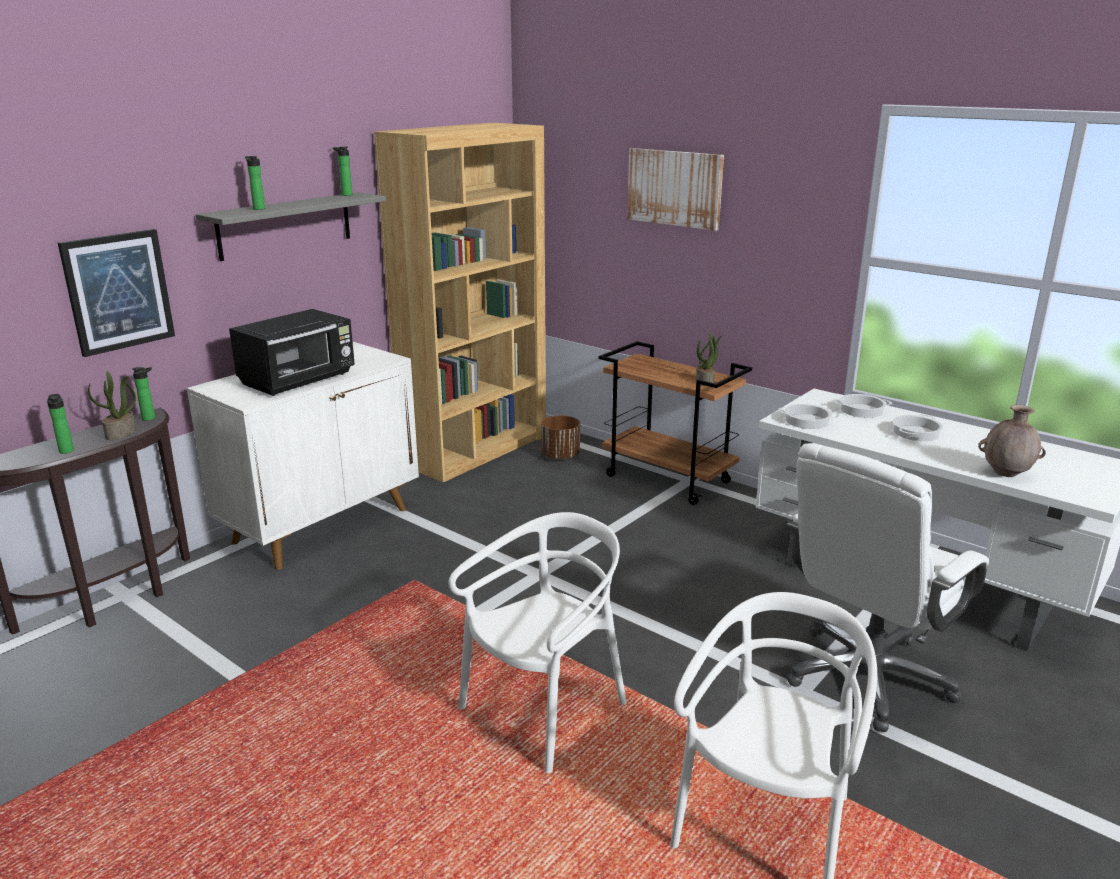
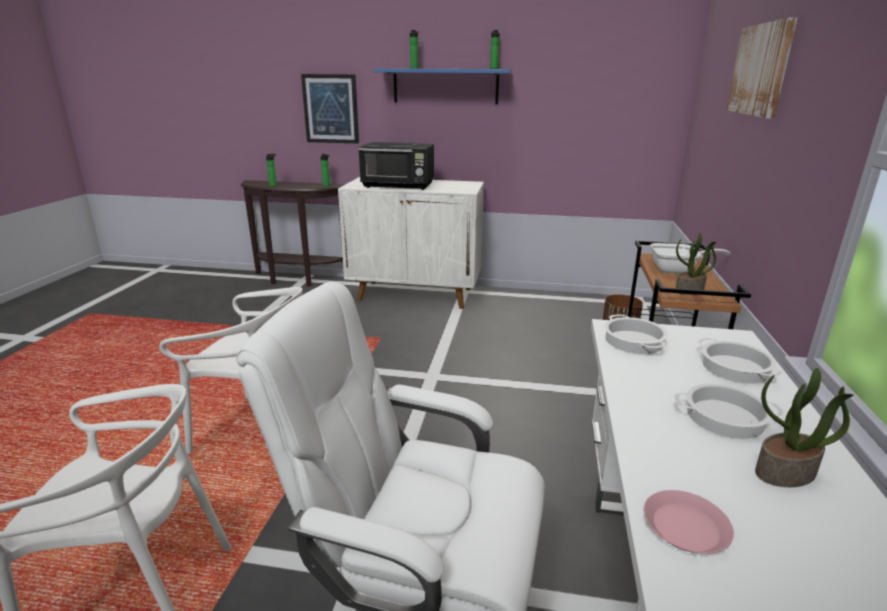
camera: 60 degrees right, 0 degrees up
potted plant [88,371,136,440] -> potted plant moved to [755,368,854,487]
grey shelf [196,192,386,261] -> blue shelf [374,68,512,104]
brown bookcase [374,123,546,482] -> none
brown vase [978,405,1046,477] -> pink plate [644,490,734,554]
none -> frying pan [650,243,731,274]

